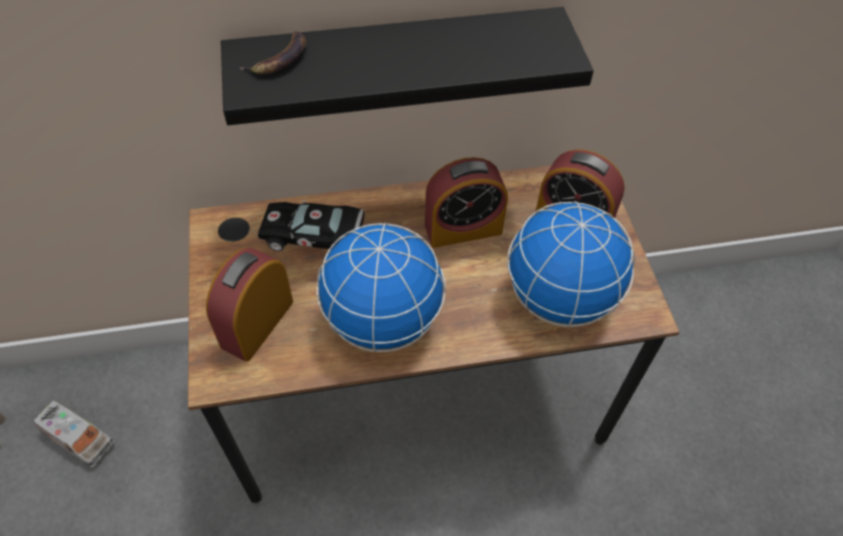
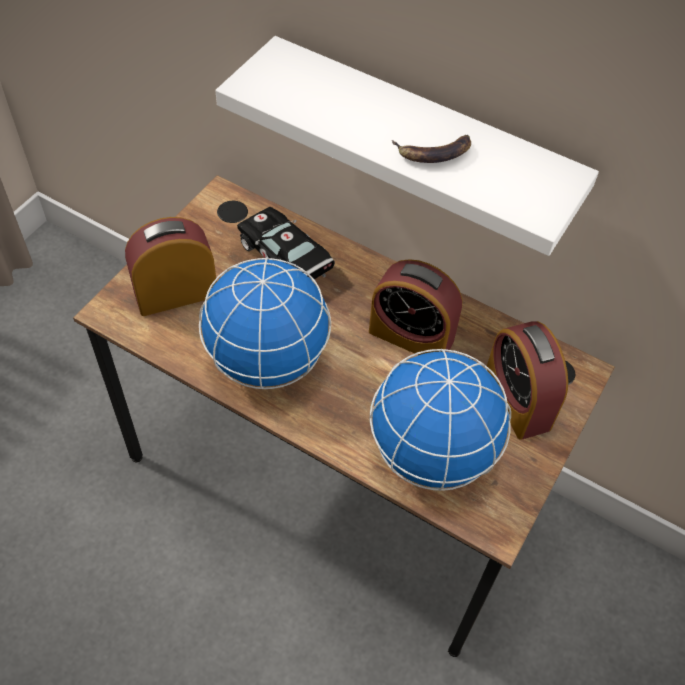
camera: 40 degrees right, 0 degrees up
toy truck [34,401,114,467] -> none
black shelf [221,7,594,125] -> white shelf [215,36,599,256]
banana [239,31,306,74] -> banana moved to [392,135,471,163]

